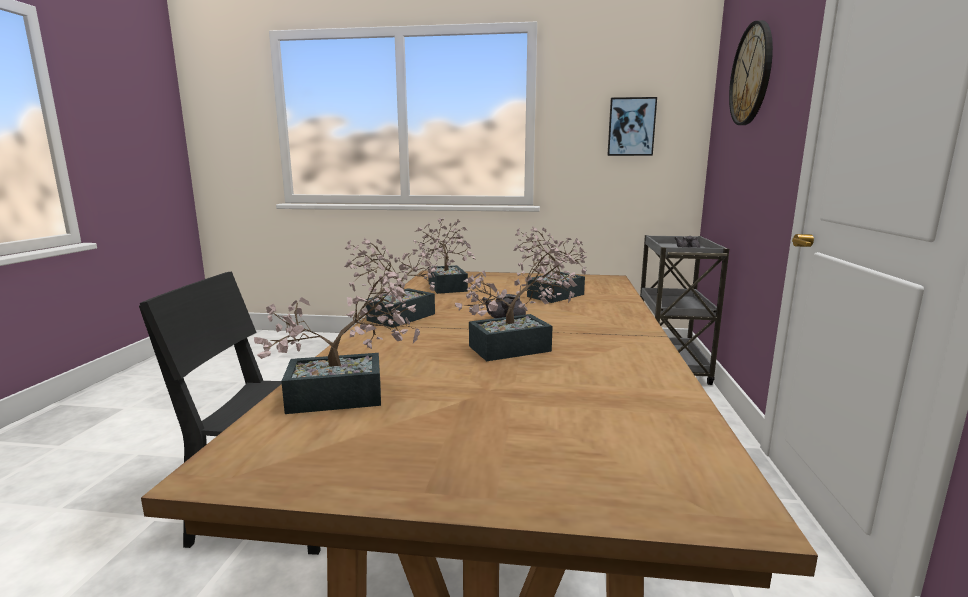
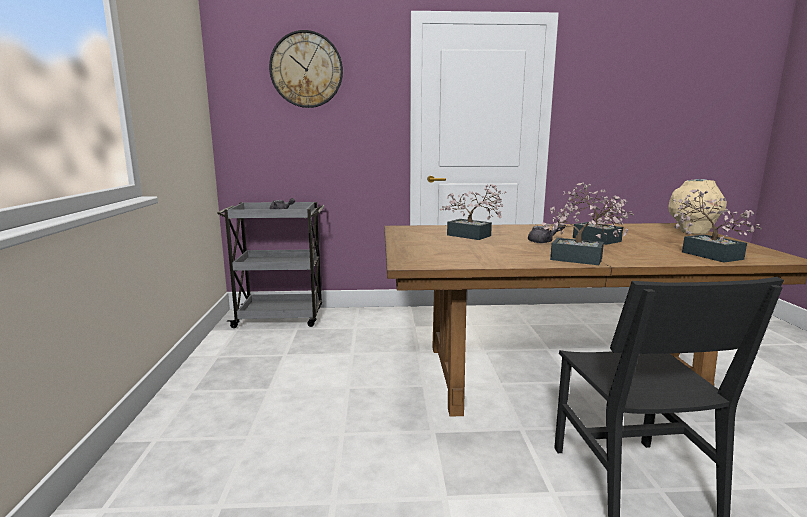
camera: 100 degrees left, 0 degrees up
potted plant [413,218,476,294] -> none
picture [607,97,657,156] -> none
none -> beige vase [668,179,727,235]

